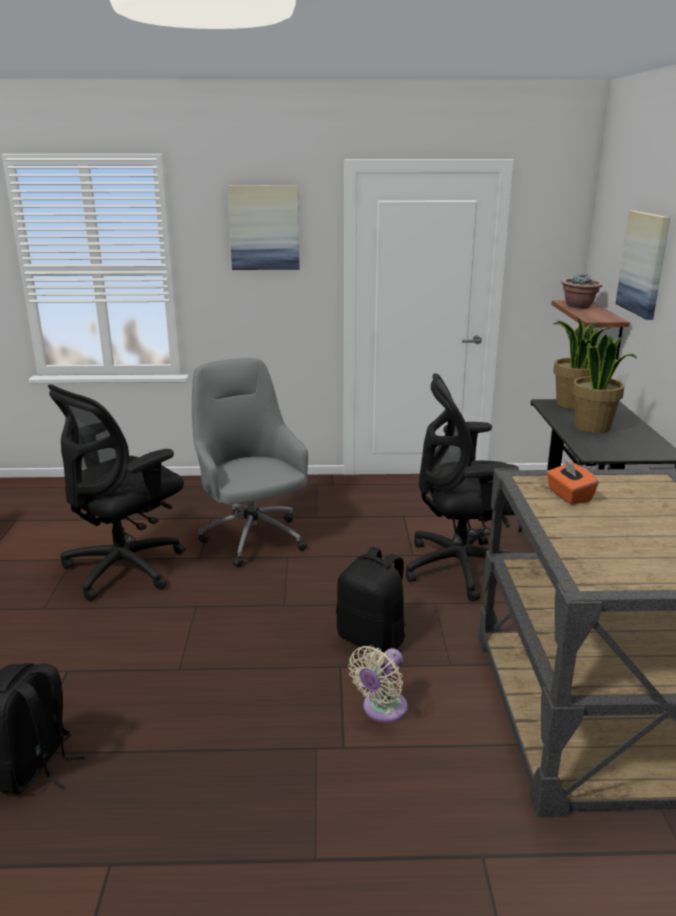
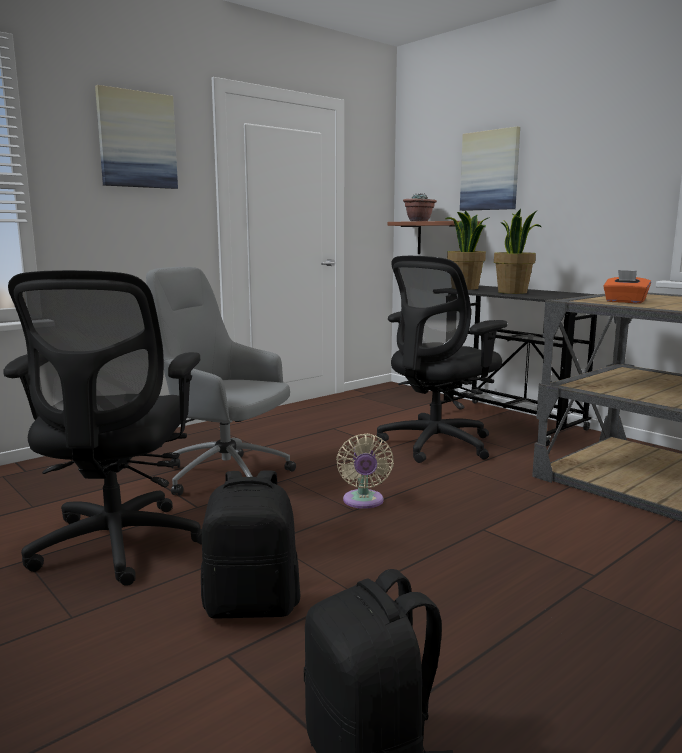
camera: 40 degrees left, 10 degrees down
black backpack [336,547,406,653] -> black backpack moved to [201,471,300,619]
beige fan [348,646,408,723] -> beige fan moved to [336,434,394,509]

